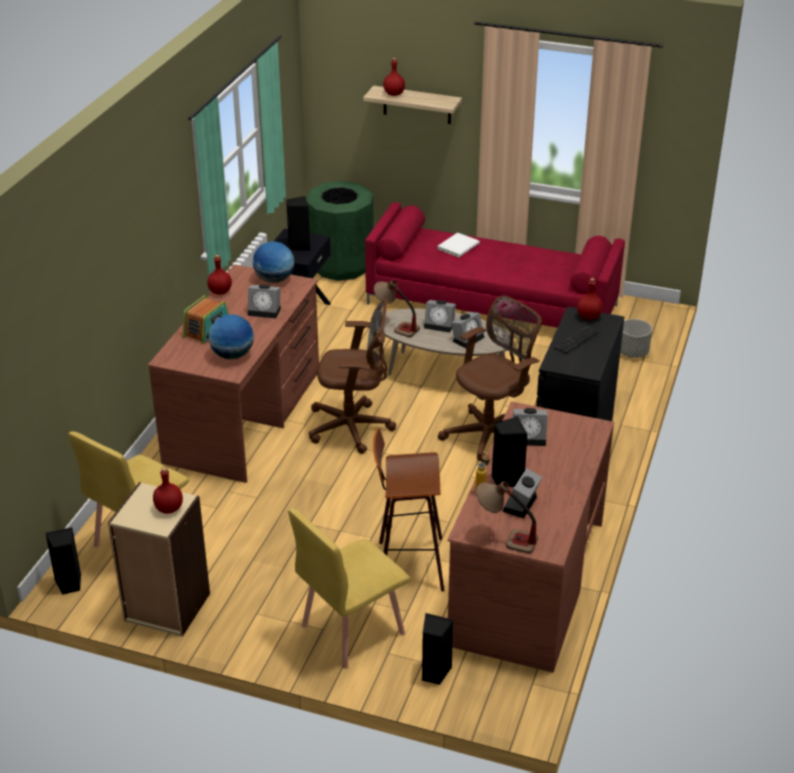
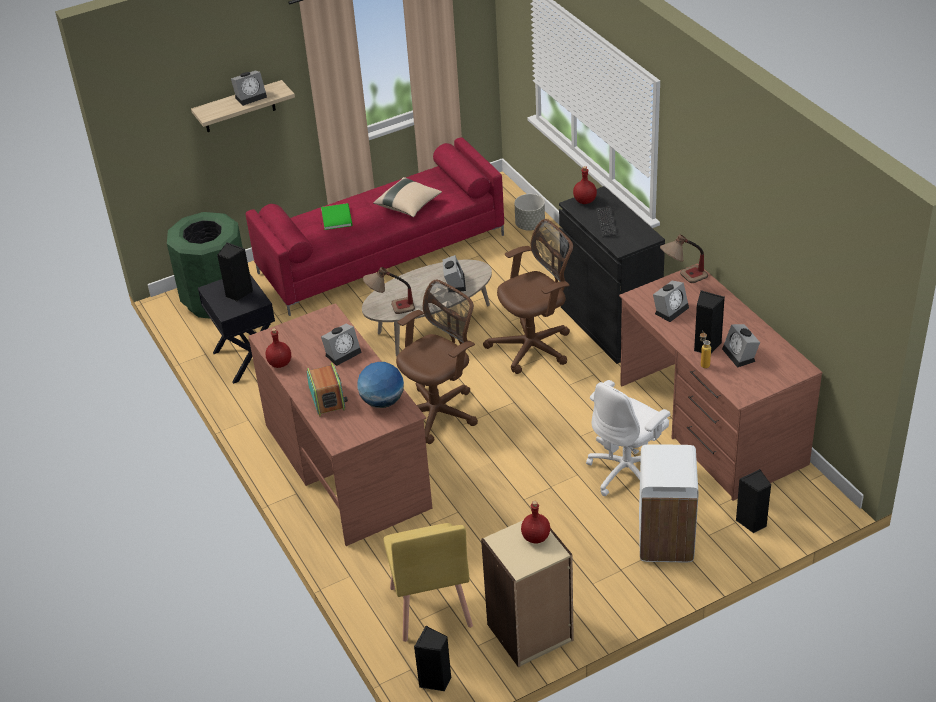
camera: 45 degrees left, 5 degrees up
globe [253,242,294,283] -> none
yellow chair [288,509,410,669] -> white trash can [639,444,698,562]
stool [373,428,444,592] -> white office chair [586,380,670,496]
red bottle [383,58,405,96] -> none
alarm clock [424,300,456,333] -> alarm clock moved to [231,71,267,106]
white book [438,233,480,257] -> green book [321,203,353,230]
brown office chair [438,295,542,462] -> brown office chair turned 60 degrees clockwise [483,219,573,374]
table lamp [476,481,538,553] -> table lamp moved to [660,234,708,283]
none -> beige pillow [373,177,442,217]

